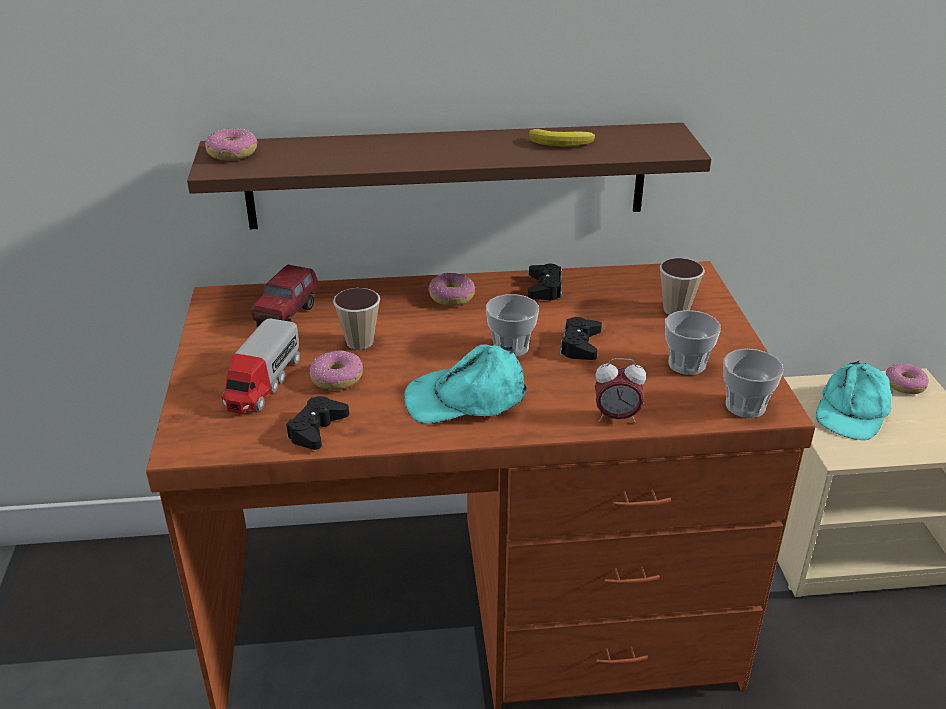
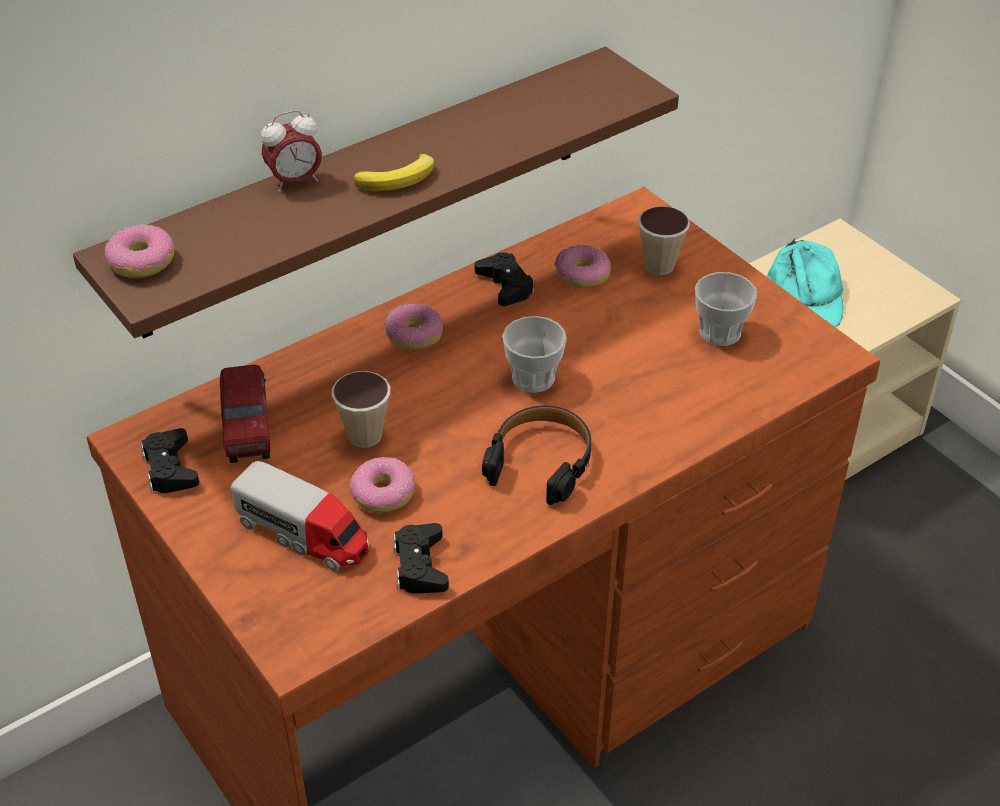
camera: 30 degrees left, 10 degrees up
toy truck [221,318,300,414] -> toy truck turned 45 degrees counterclockwise [231,461,369,571]
turquoise cap [404,344,527,424] -> black headphones [482,405,591,505]
banana [529,129,595,146] -> banana moved to [354,154,434,191]
black game controller [559,317,602,360] -> black game controller moved to [141,428,199,493]
alarm clock [595,358,646,423] -> alarm clock moved to [261,110,322,192]
cup [723,349,784,418] -> none
donut [886,364,929,394] -> donut moved to [554,245,611,288]

